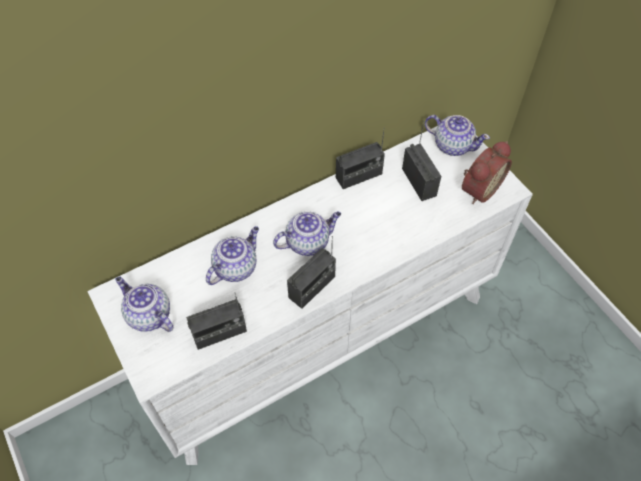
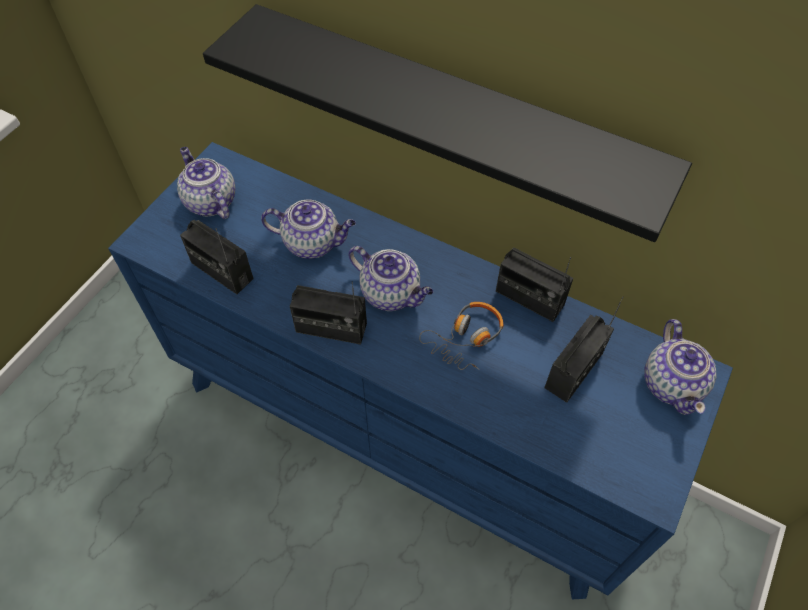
camera: 60 degrees right, 0 degrees up
white dresser [87,126,533,465] -> blue dresser [108,142,733,599]
teapot [115,277,173,332] -> teapot turned 45 degrees counterclockwise [177,147,236,219]
alarm clock [462,141,512,204] -> none
none -> black shelf [203,4,692,242]
none -> headphones [419,302,503,370]

